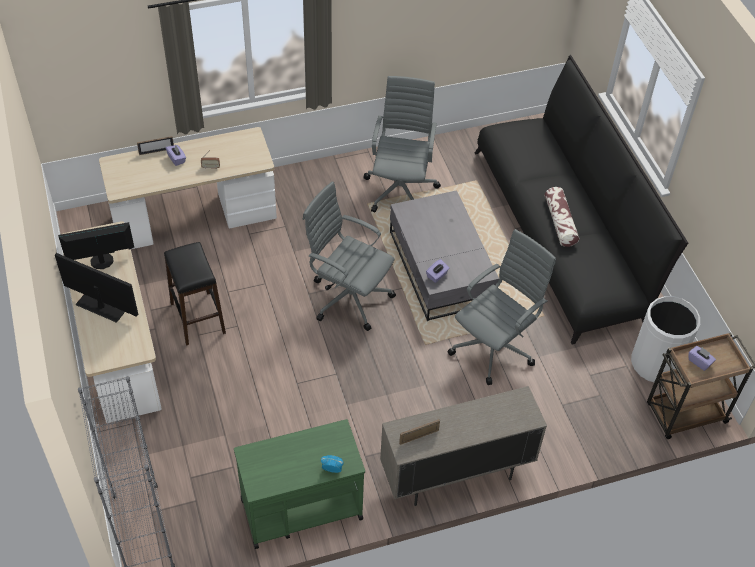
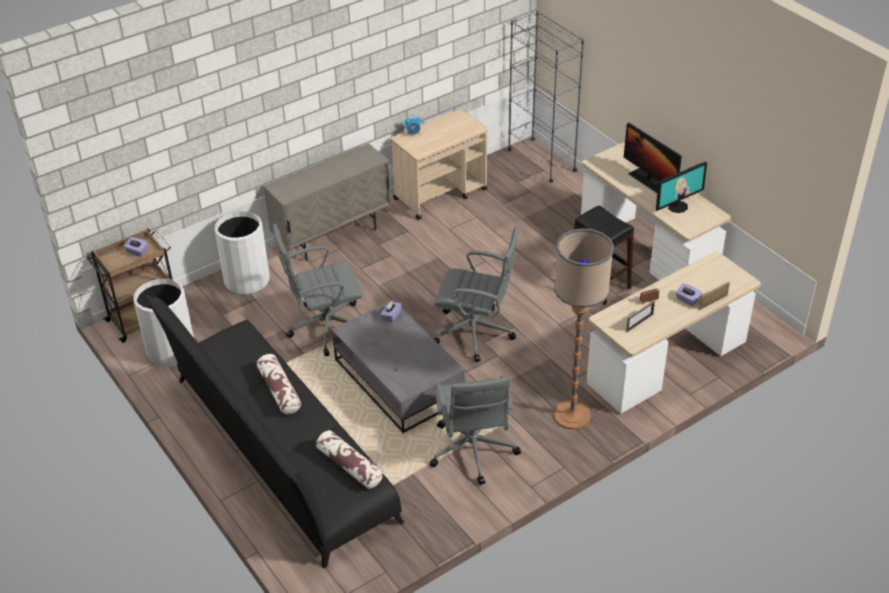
camera: 165 degrees right, 10 degrees down
monitor [55,253,138,323] -> monitor turned 45 degrees clockwise [624,123,682,193]
green cart [234,419,365,549] -> beige cart [391,109,488,220]
picture frame [399,419,440,445] -> picture frame moved to [626,301,655,332]
grey office chair [447,229,556,385] -> grey office chair turned 45 degrees clockwise [273,224,362,356]
none -> white trash can [215,211,270,295]
none -> pillow [316,430,383,489]
none -> floor lamp [554,228,614,430]

